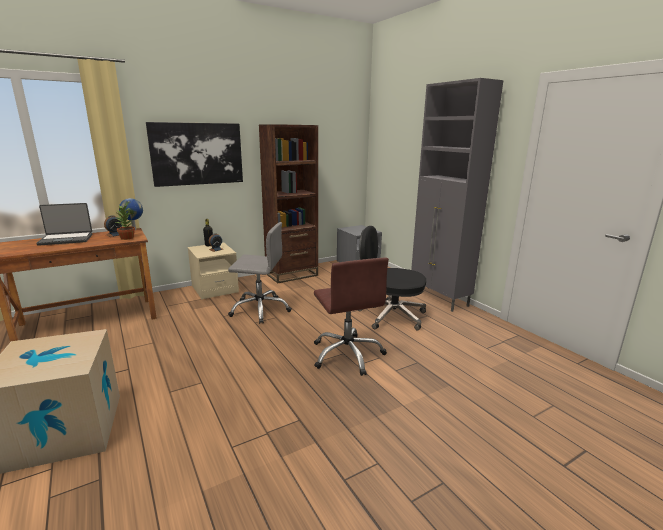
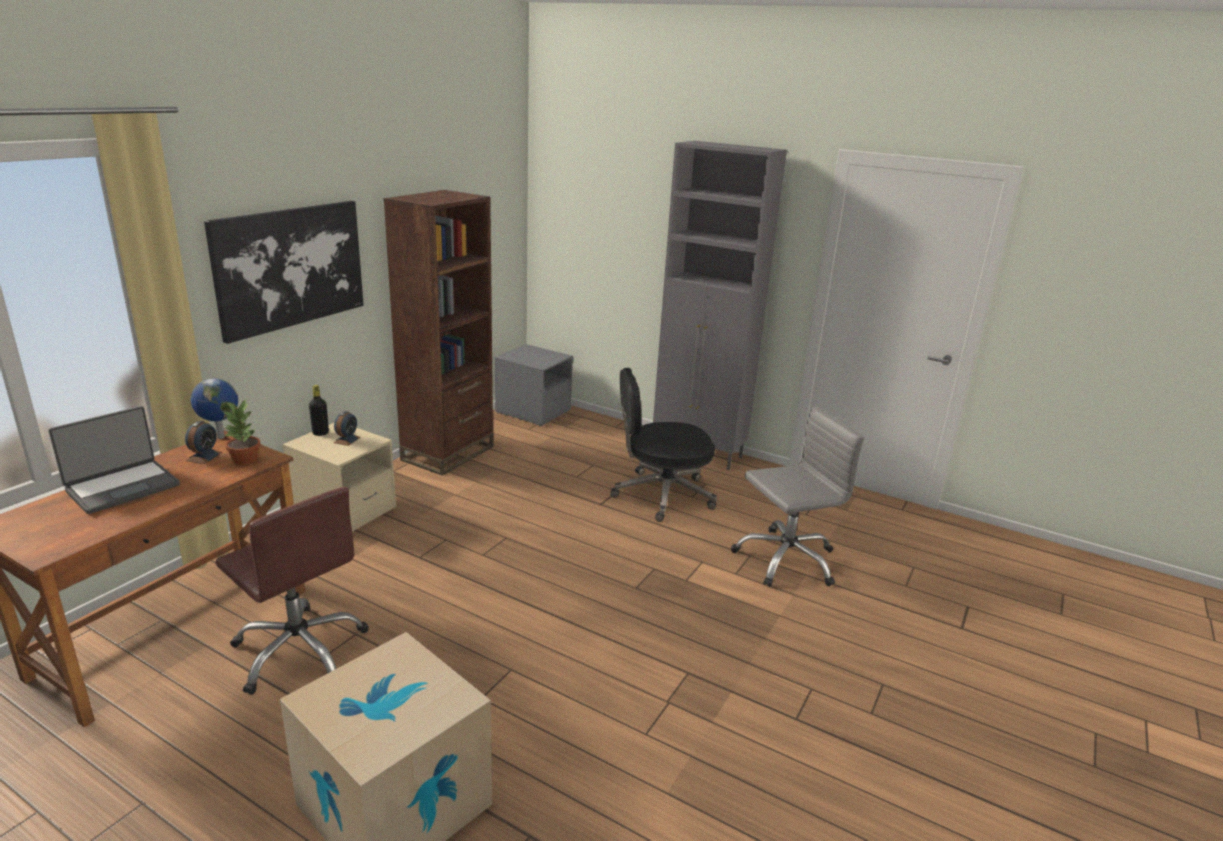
camera: 30 degrees left, 5 degrees up
grey office chair [228,222,292,324] -> grey office chair moved to [731,406,864,587]
brown office chair [314,258,389,376] -> brown office chair moved to [215,487,369,695]

